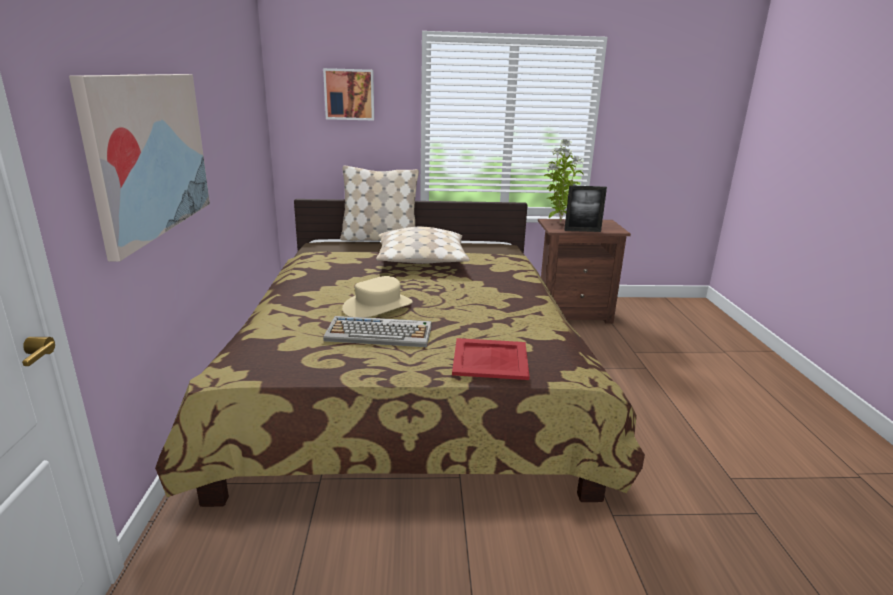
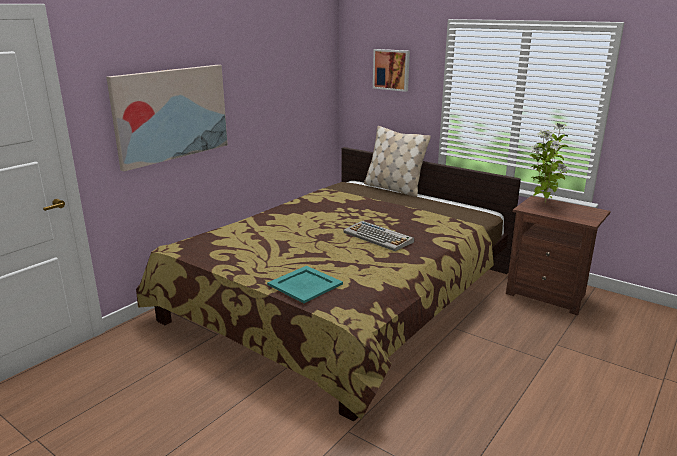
camera: 40 degrees right, 0 degrees up
keyboard [323,316,431,347] -> keyboard moved to [344,221,414,251]
beige hat [342,276,413,318] -> none
beige pillow [376,227,470,264] -> none
red tray [452,338,530,380] -> turquoise tray [267,266,343,303]
picture frame [565,185,607,232] -> none

